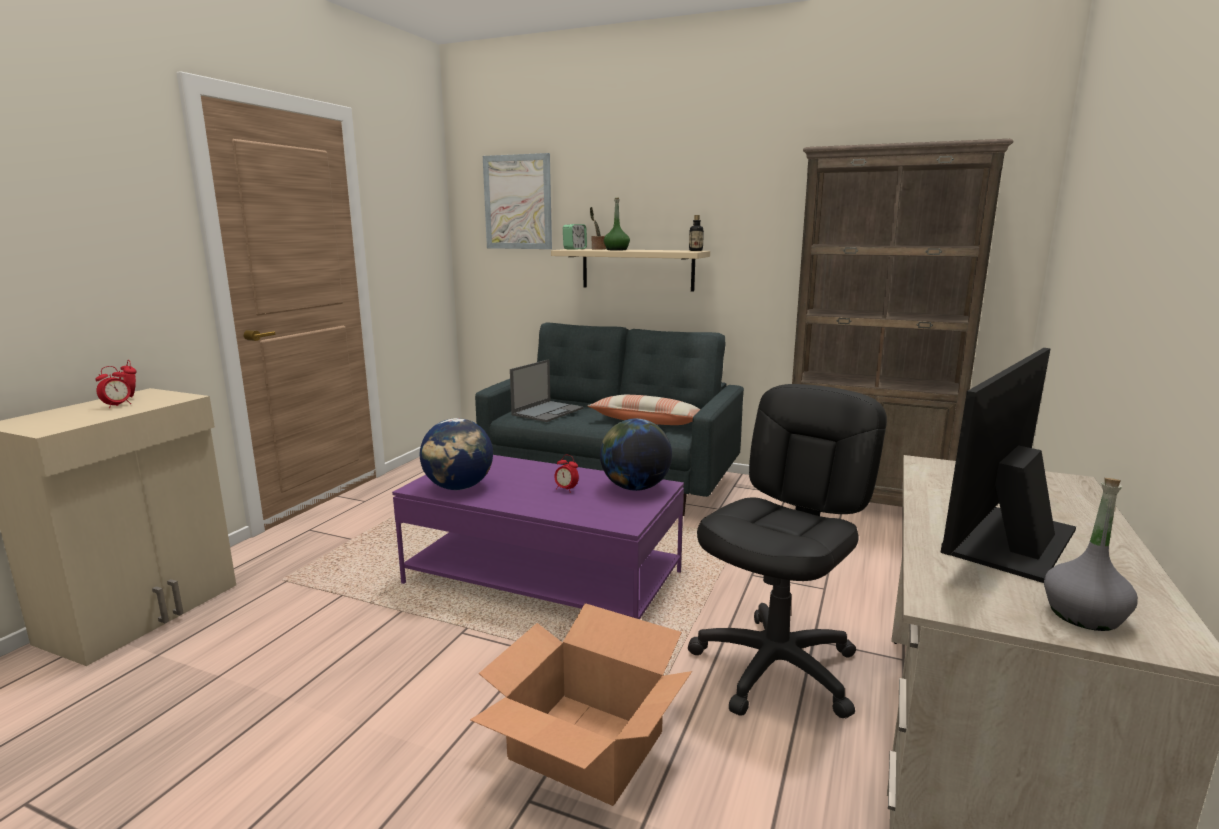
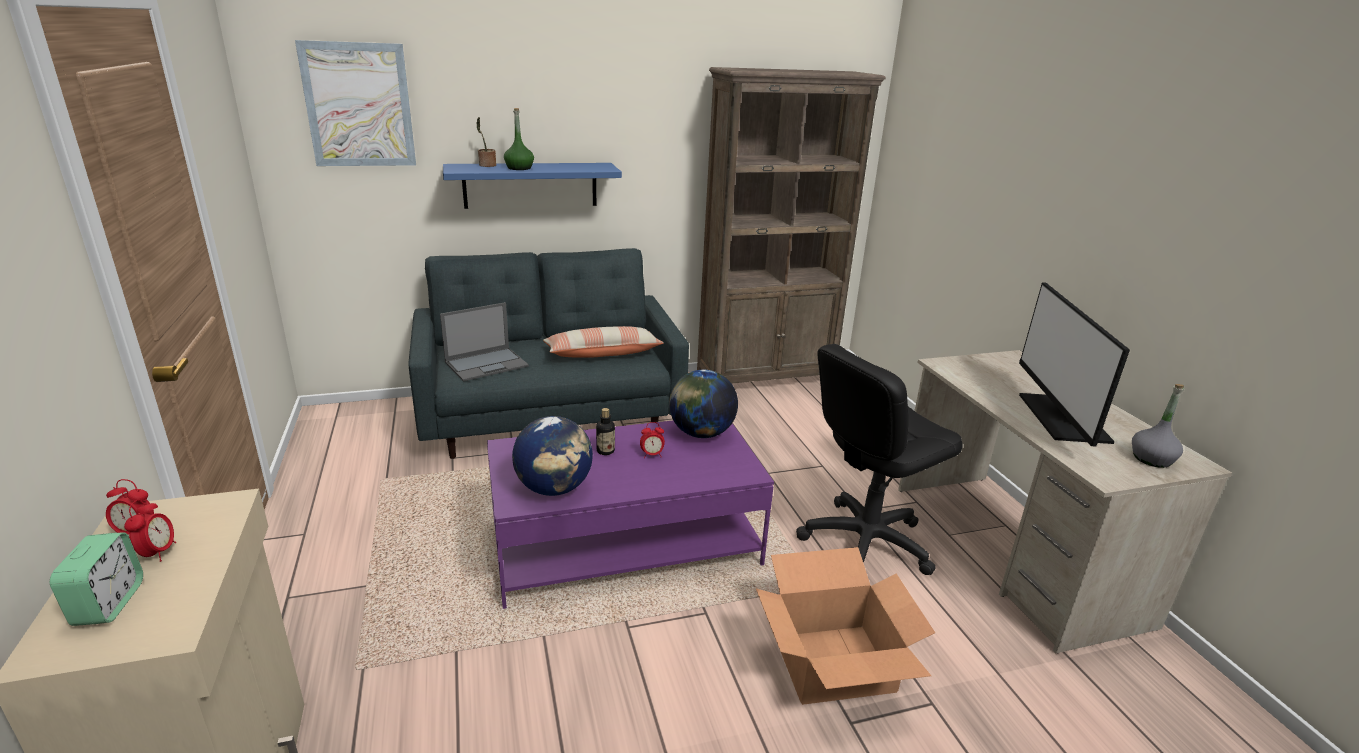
camera: 40 degrees left, 10 degrees up
laptop [510,359,583,422] -> laptop turned 60 degrees clockwise [440,302,529,381]
beige shelf [551,249,710,291] -> blue shelf [443,163,622,209]
alarm clock [563,224,587,250] -> alarm clock moved to [50,532,143,626]
black office chair [688,384,887,719] -> black office chair turned 120 degrees counterclockwise [796,344,962,575]
bottle [689,215,704,251] -> bottle moved to [596,408,615,455]

